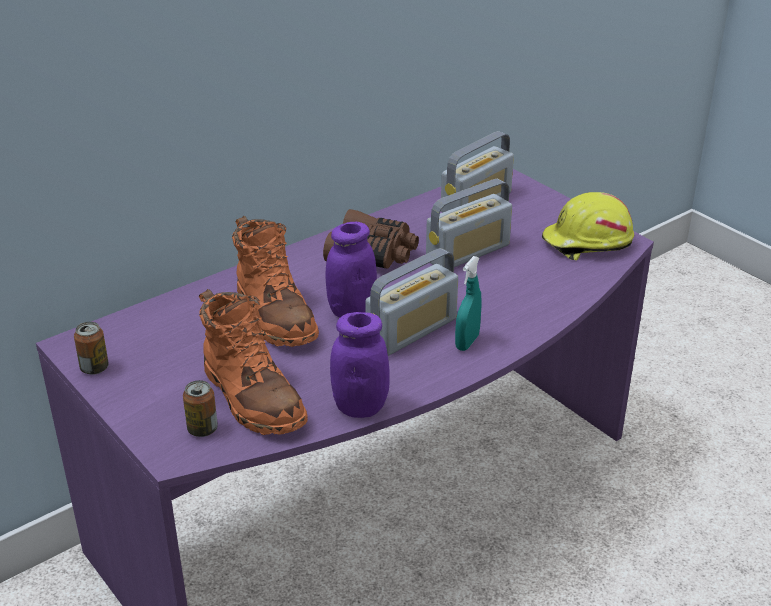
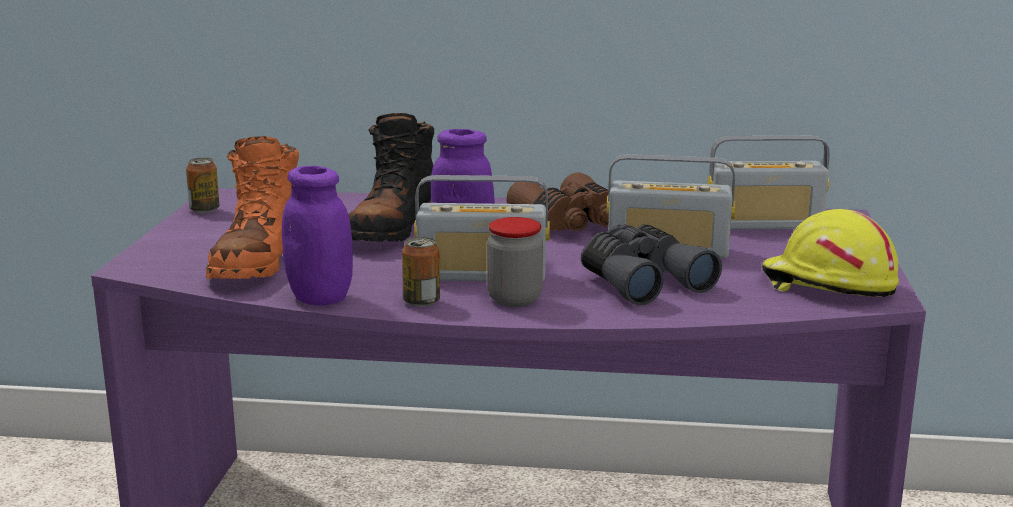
camera: 45 degrees right, 15 degrees down
can [183,380,218,437] -> can moved to [402,237,440,307]
orange boot [232,216,319,347] -> black boot [348,113,434,242]
turquoise spray bottle [455,256,482,351] -> jar [487,217,543,307]
none -> grey binoculars [581,224,722,306]

